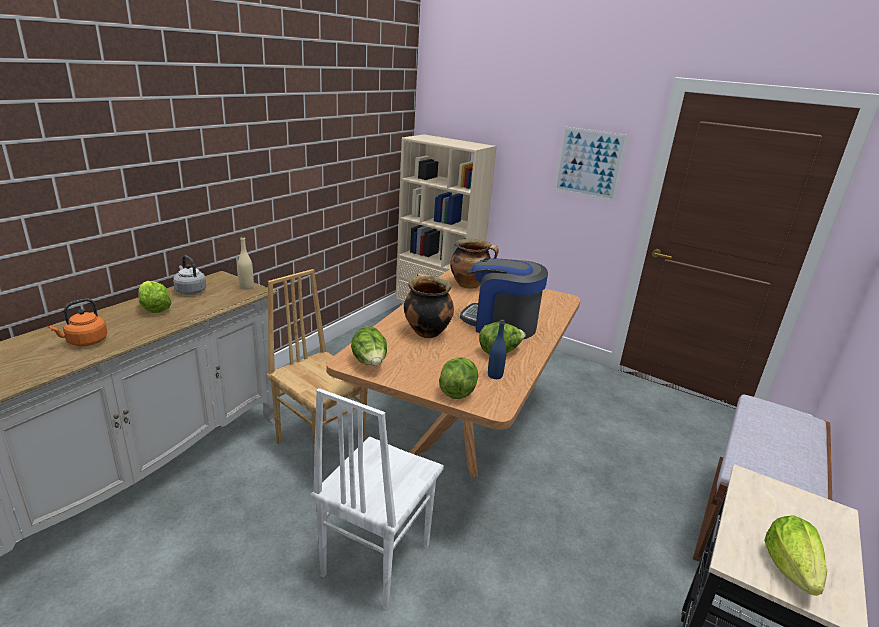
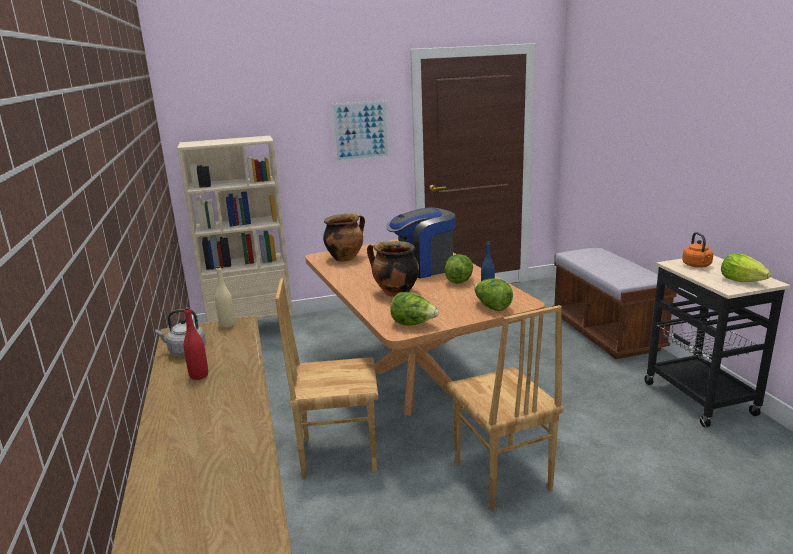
camera: 45 degrees left, 5 degrees down
orange kettle [48,299,108,346] -> orange kettle moved to [682,232,713,268]
lettuce [138,281,172,313] -> red bottle [184,307,208,380]
white chair [311,388,444,610] -> brown chair [447,305,564,511]

